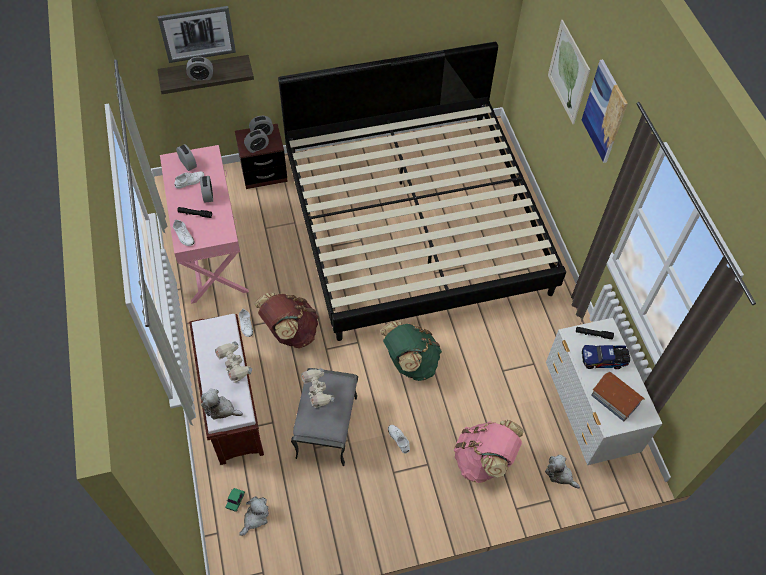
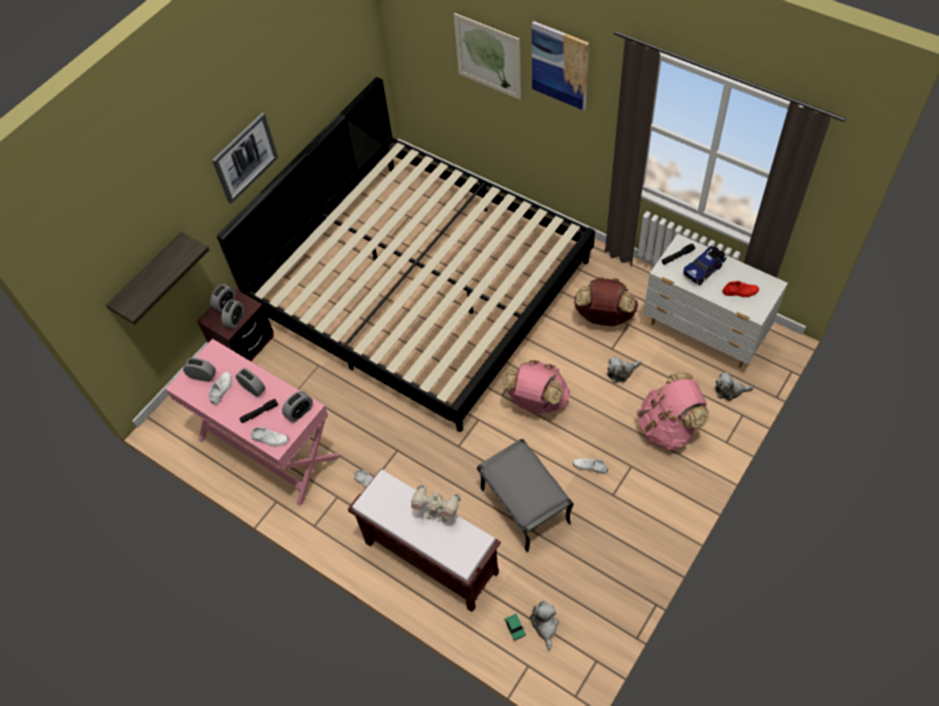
camera: 35 degrees left, 0 degrees up
picture [158,6,236,63] -> picture moved to [212,113,278,204]
alarm clock [186,57,213,81] -> alarm clock moved to [282,391,313,422]
plush toy [201,389,243,420] -> plush toy moved to [607,357,642,383]
brown backpack [254,293,318,348] -> brown backpack moved to [574,277,638,326]
toy robot [301,368,335,408] -> none
green backpack [380,321,442,381] -> pink backpack [501,360,570,414]
toy house [591,371,645,422] -> red shoe [722,281,759,297]

